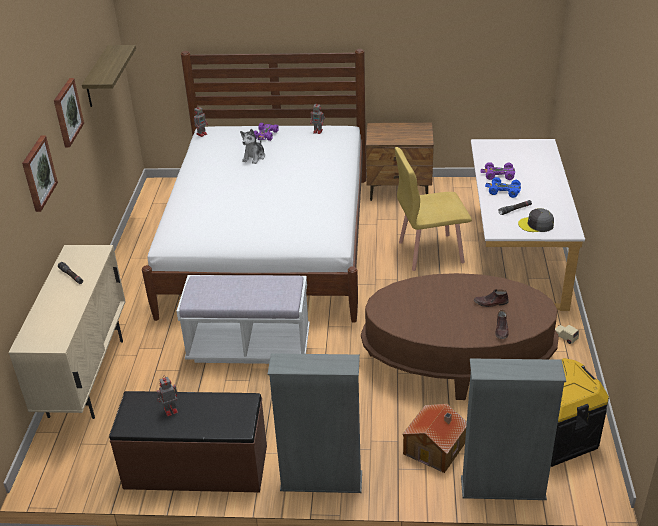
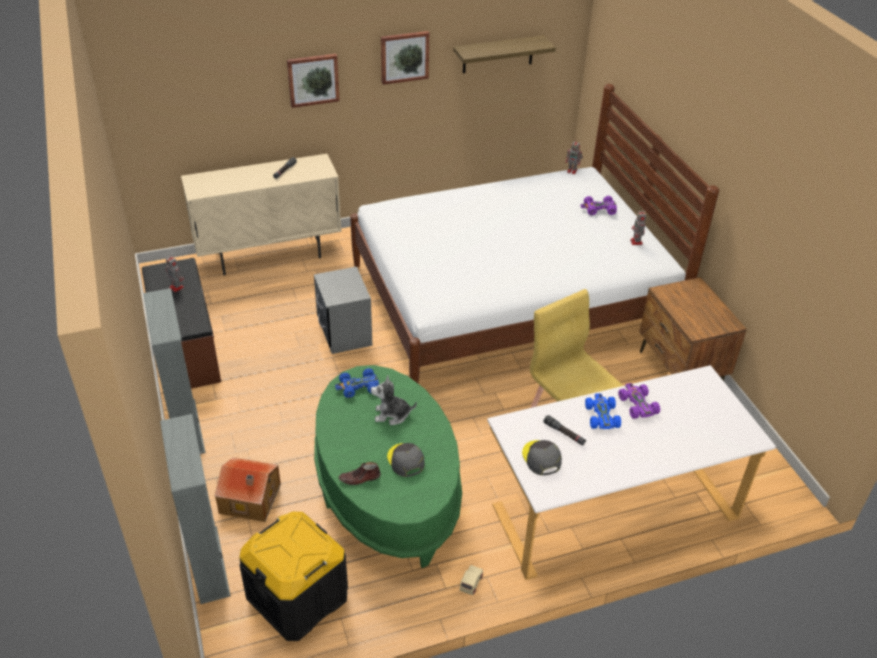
camera: 65 degrees right, 5 degrees up
white bench [176,275,310,364] -> grey nightstand [314,267,372,354]
plush toy [240,129,265,164] -> plush toy moved to [371,375,417,425]
brown coffee table [361,273,559,400] -> green coffee table [314,365,462,568]
brown shoe [474,289,509,307] -> grey cap [387,443,425,477]
none -> blue toy car [335,368,379,398]

